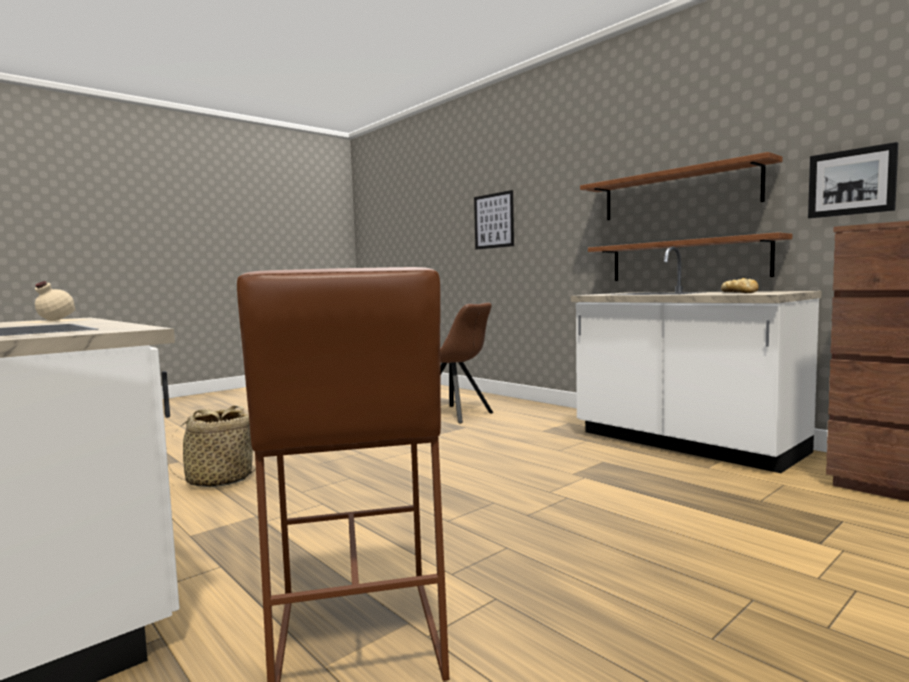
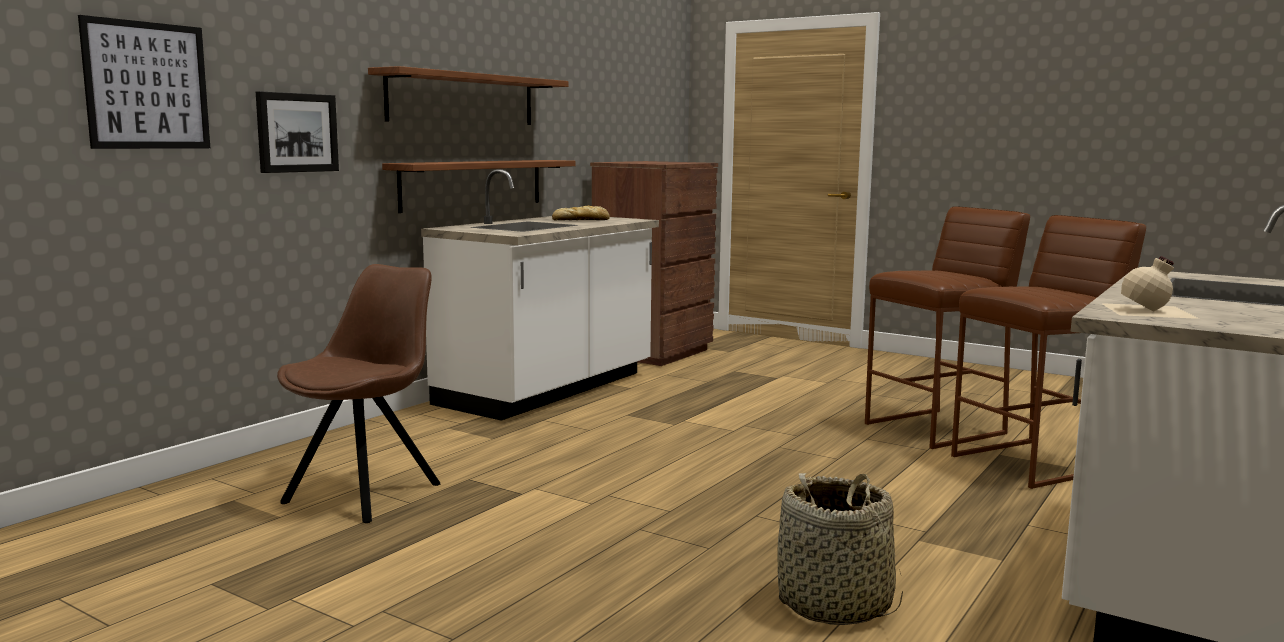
camera: 105 degrees left, 5 degrees up
picture [808,142,898,218] -> picture moved to [256,91,339,173]
none -> brown stool [865,206,1030,449]

